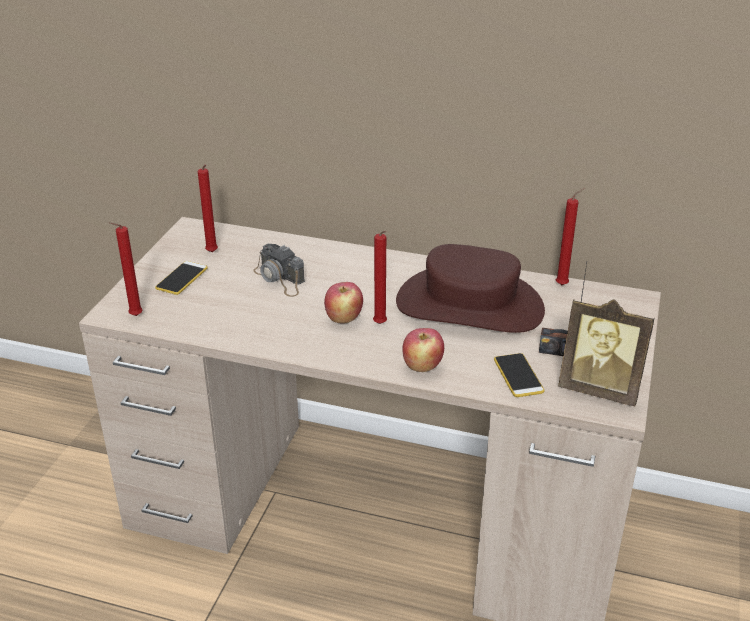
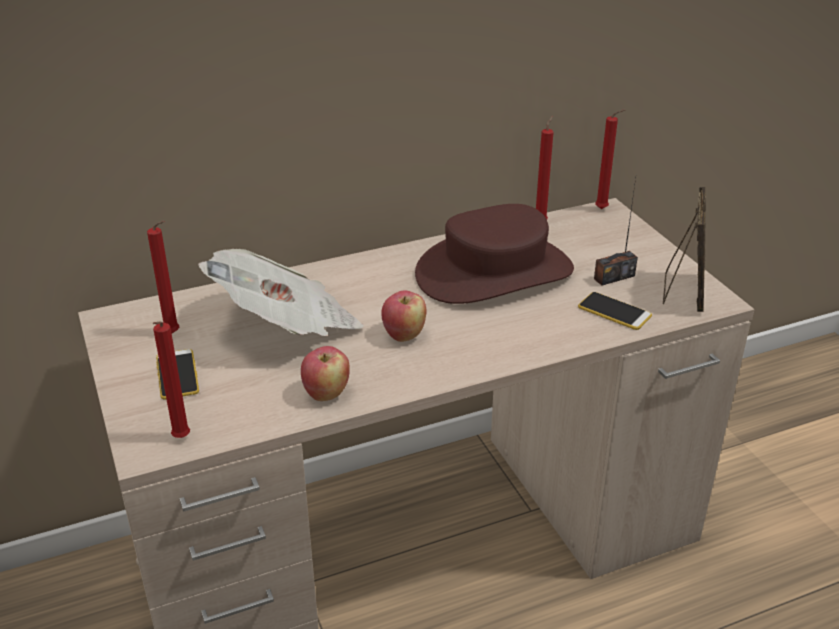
camera: 40 degrees left, 0 degrees up
camera [253,244,305,297] -> newspaper [198,249,364,336]
red candle [373,231,387,324] -> red candle moved to [595,109,625,209]
apple [402,328,444,372] -> apple moved to [301,346,350,401]
picture frame [558,299,655,406] -> picture frame turned 60 degrees counterclockwise [663,187,706,312]

